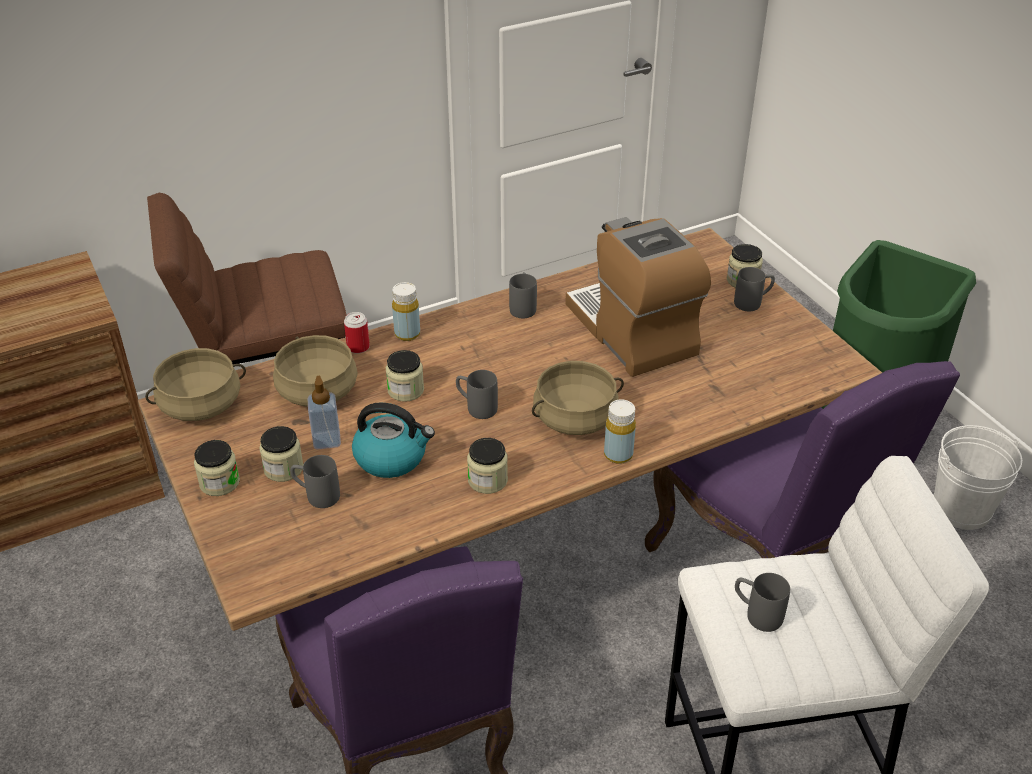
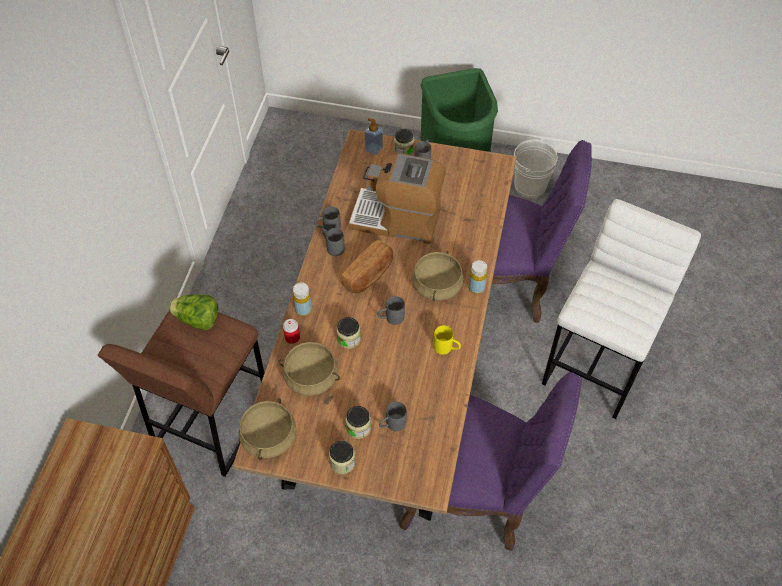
camera: 50 degrees left, 15 degrees up
soap dispenser [308,376,341,449] -> soap dispenser moved to [365,118,383,155]
kettle [352,402,435,478] -> none
jar [467,438,508,494] -> yellow mug [433,325,461,355]
grey mug [735,573,790,632] -> grey mug moved to [314,207,341,231]
none -> lettuce [169,294,218,330]
none -> bread [341,240,393,293]

